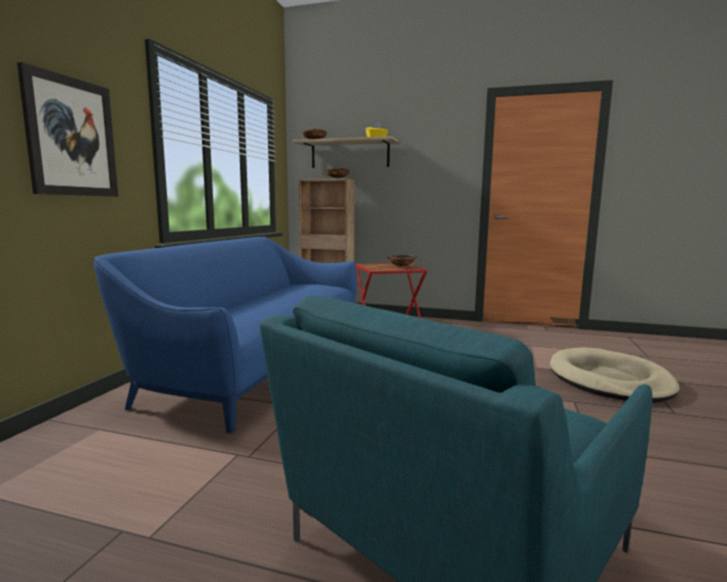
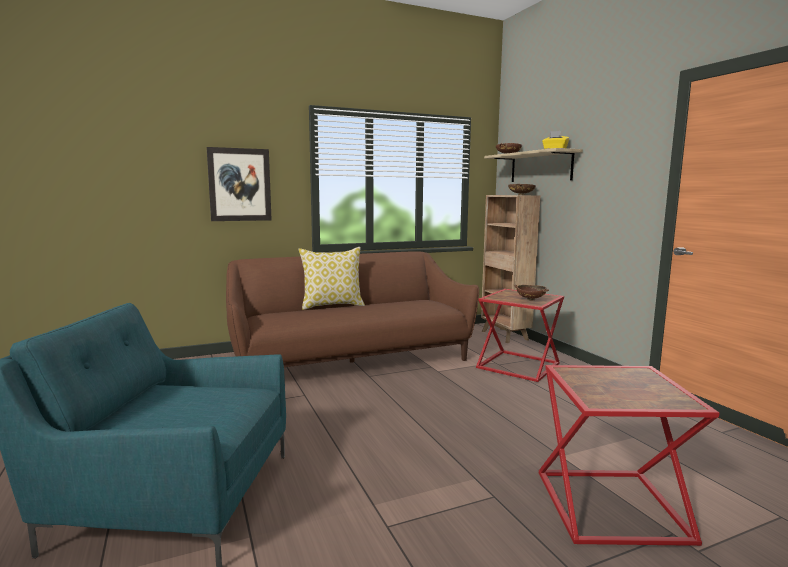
camera: 50 degrees right, 0 degrees up
blue sofa [94,237,357,433] -> brown sofa [226,251,479,367]
beige dog bed [550,347,680,403] -> red side table [539,365,719,546]
none -> pillow [299,247,365,310]

